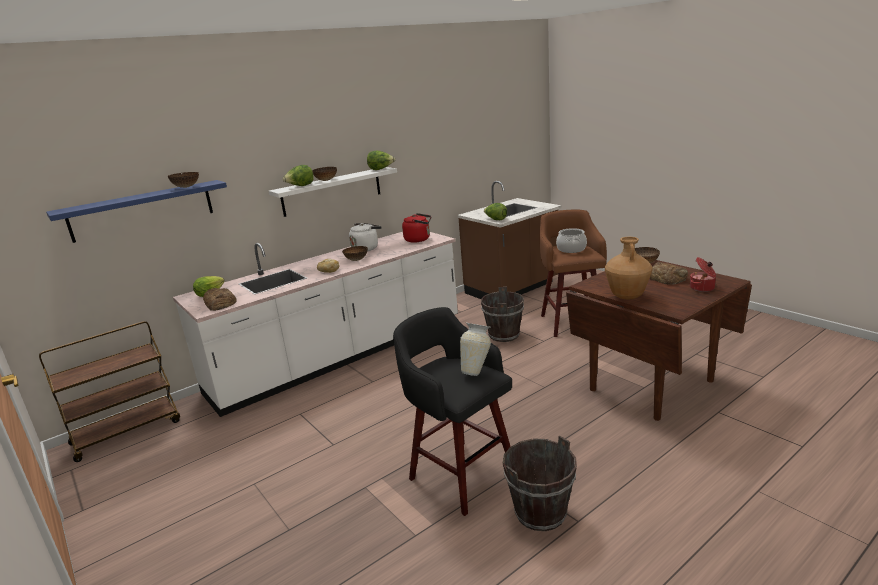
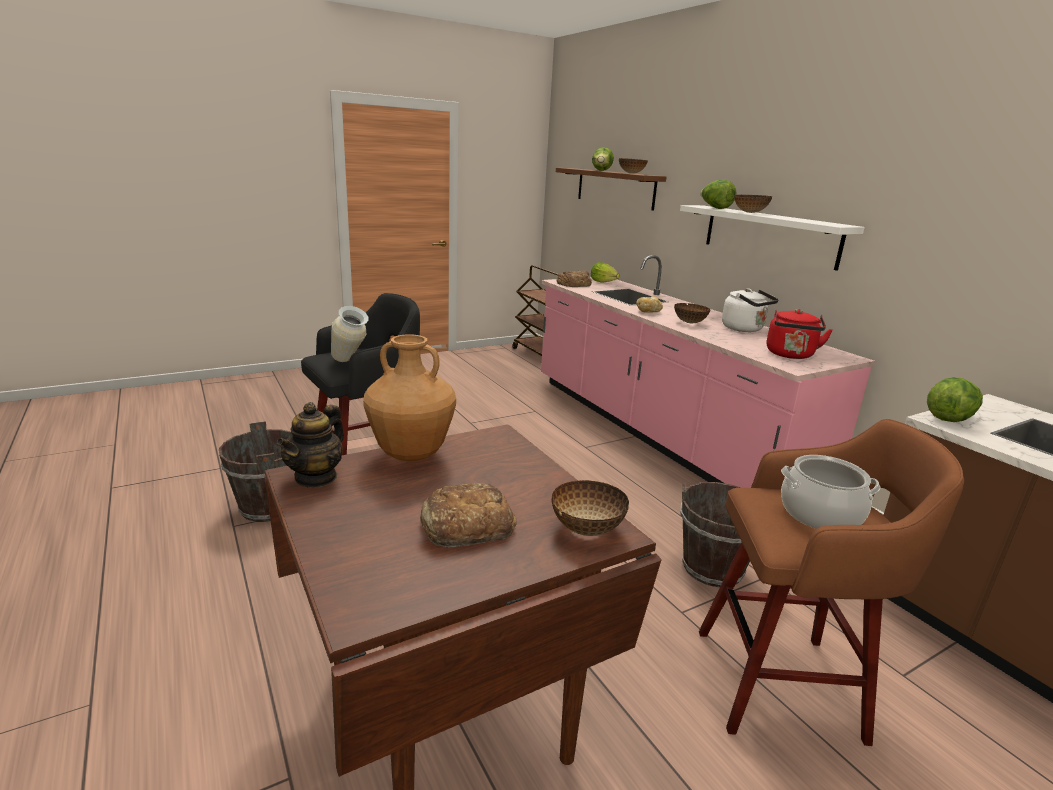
camera: 95 degrees right, 0 degrees up
blue shelf [46,180,227,243] -> brown shelf [556,168,667,210]
white counter [173,232,458,417] -> pink counter [541,255,875,488]
lettuce [367,151,395,170] -> lettuce moved to [592,147,614,171]
cooking pot [690,257,716,292] -> none
none -> teapot [277,402,344,488]

